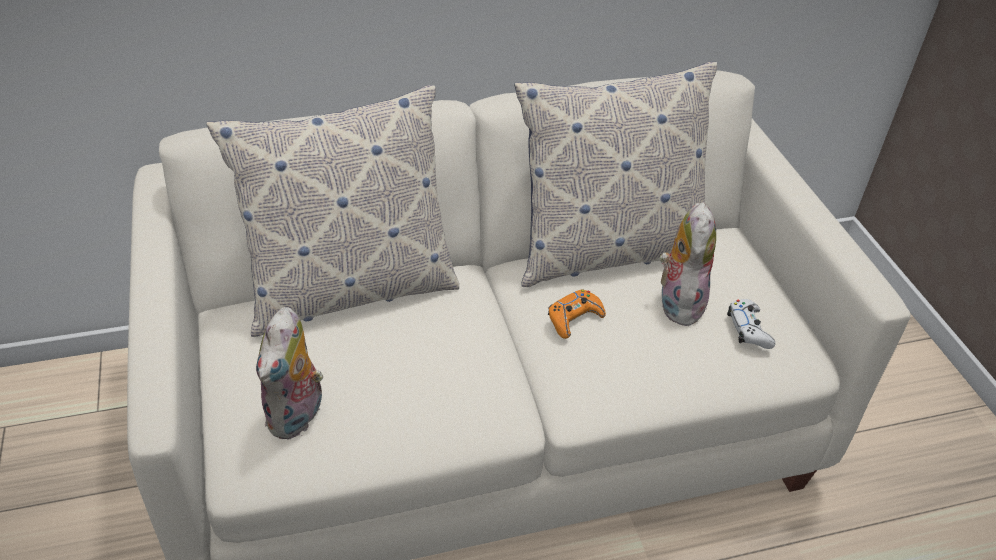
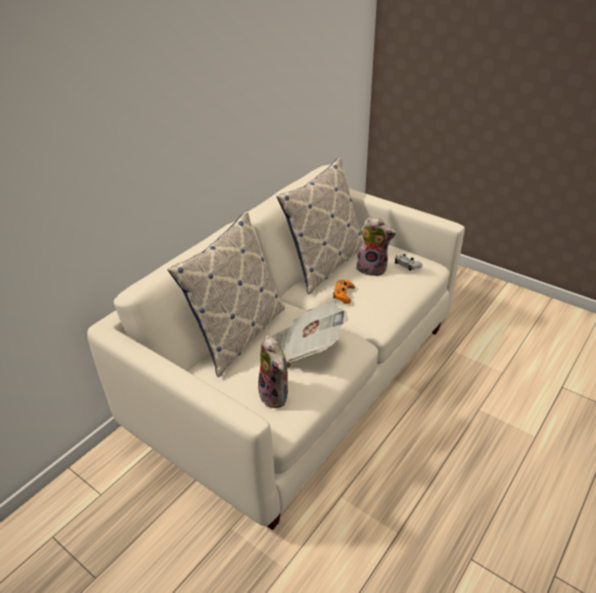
camera: 35 degrees left, 5 degrees down
plush toy [659,202,716,326] -> plush toy turned 135 degrees clockwise [356,217,396,276]
none -> newspaper [273,303,348,362]

